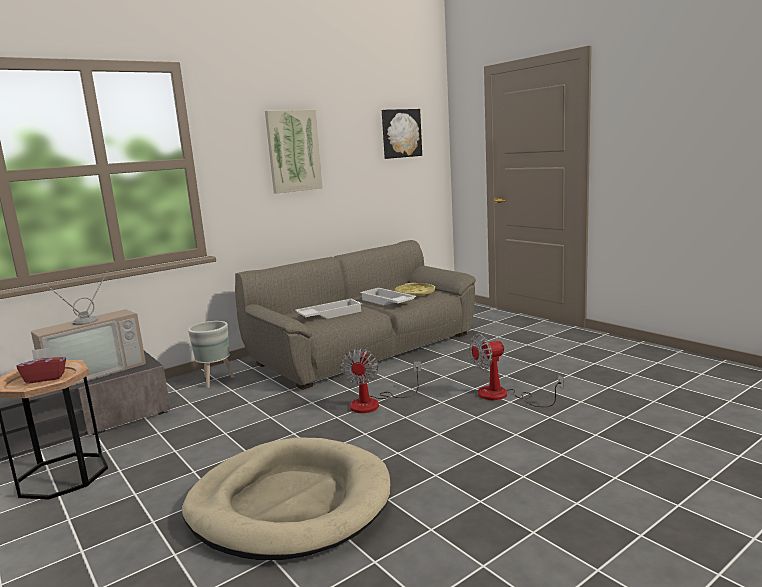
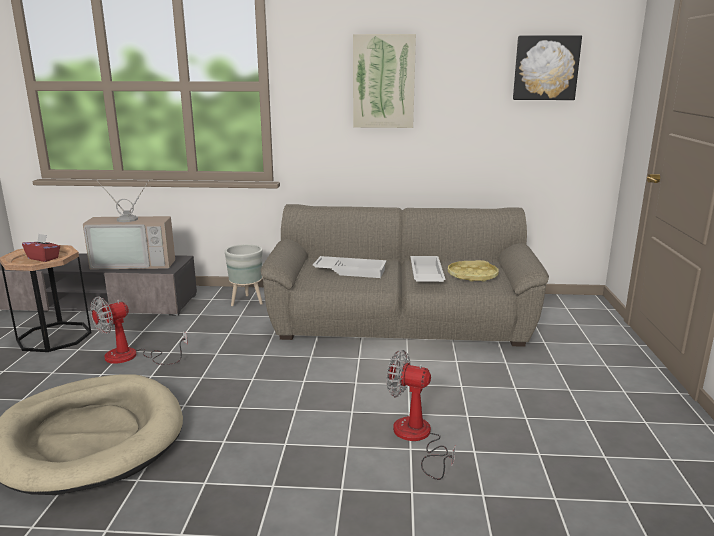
camera: 40 degrees right, 5 degrees up
fan [340,348,421,413] -> fan moved to [90,297,188,365]

